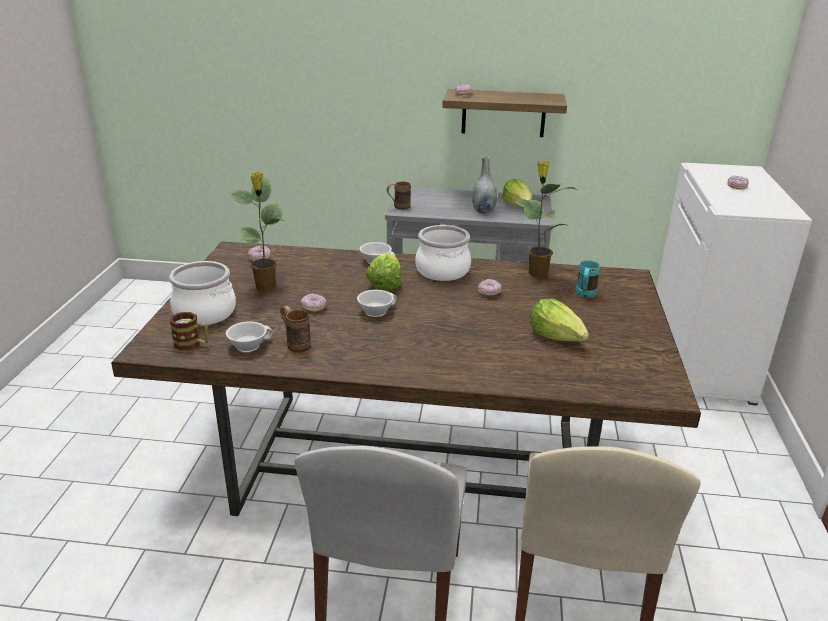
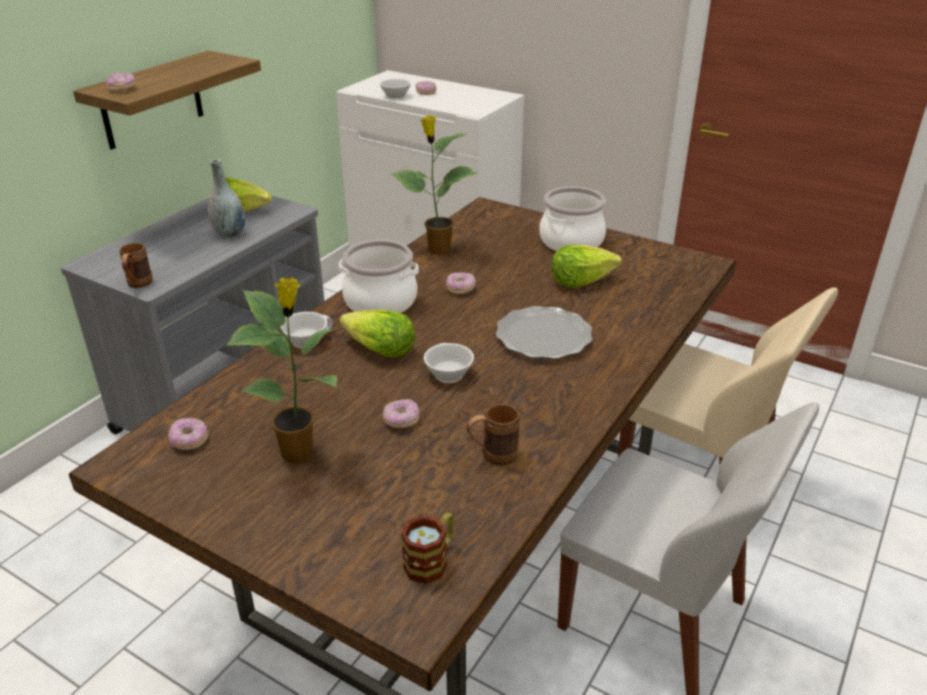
camera: 65 degrees left, 5 degrees up
cooking pot [169,261,236,326] -> cooking pot moved to [540,187,606,251]
white cup [226,321,273,352] -> white cup moved to [380,79,411,99]
turquoise mug [576,260,600,298] -> none
none -> plate [496,306,593,359]

